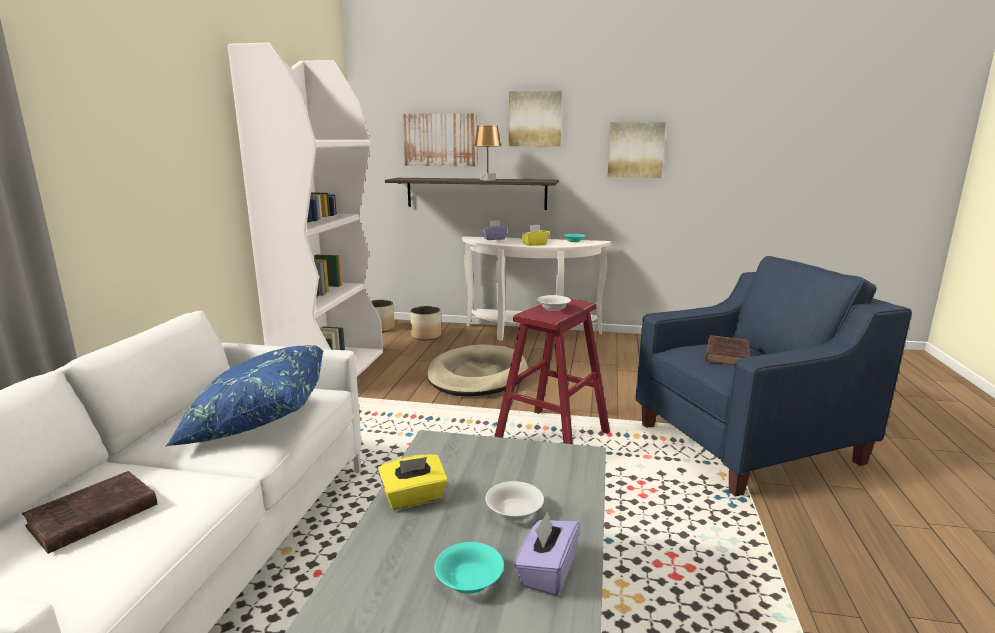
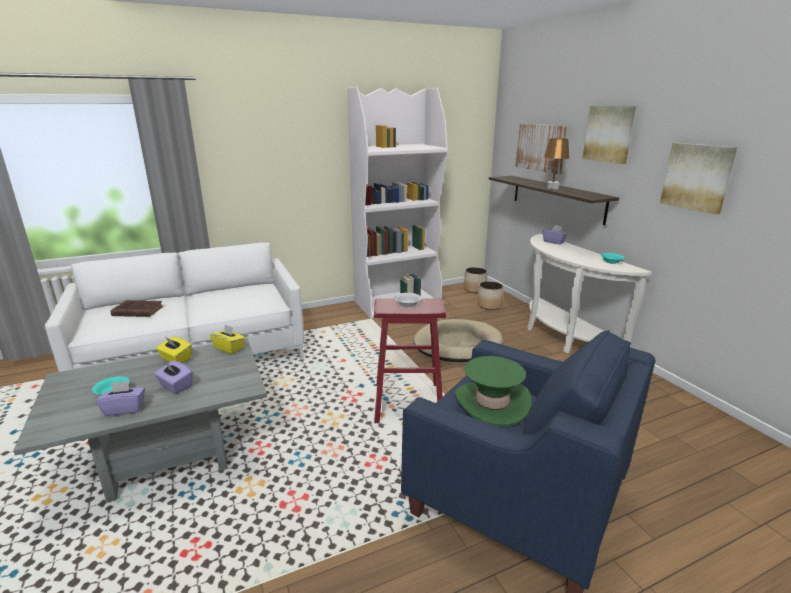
camera: 55 degrees right, 5 degrees up
blue pillow [166,345,323,446] -> none
white bowl [485,481,544,521] -> purple tissue box [154,361,193,394]
yellow tissue box [521,224,549,246] -> yellow tissue box moved to [210,325,245,354]
brown book [705,335,750,366] -> green hat [455,356,531,426]

